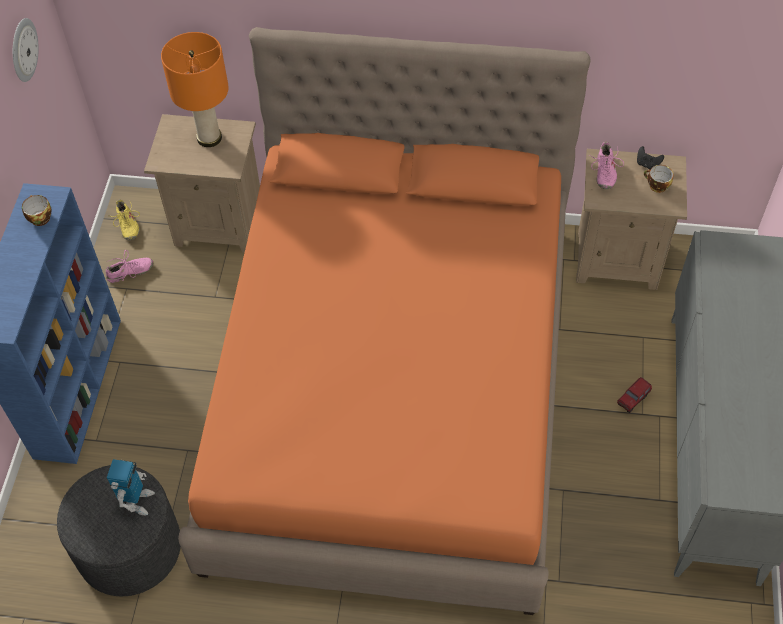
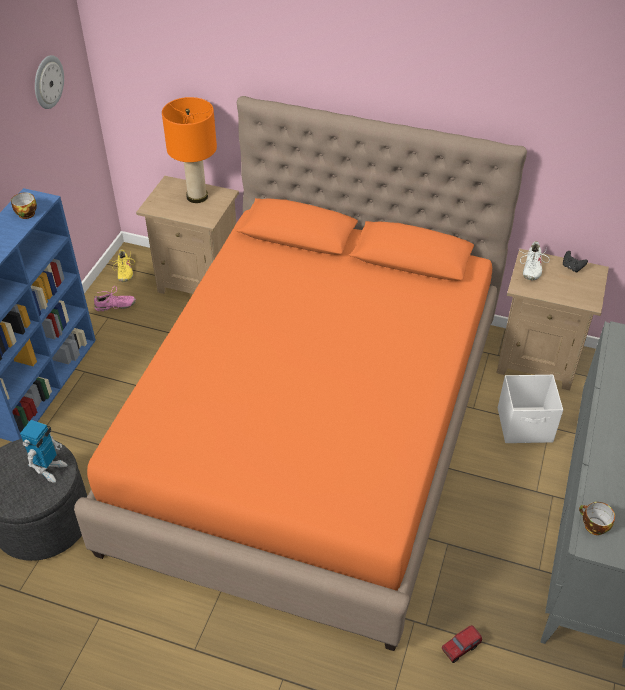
camera: 10 degrees right, 10 degrees down
pink shoe [589,142,624,189] -> white shoe [520,241,550,280]
toy truck [617,377,652,413] -> toy truck moved to [442,625,482,663]
cup [644,165,674,193] -> cup moved to [579,502,615,535]
none -> white storage box [498,375,563,443]

